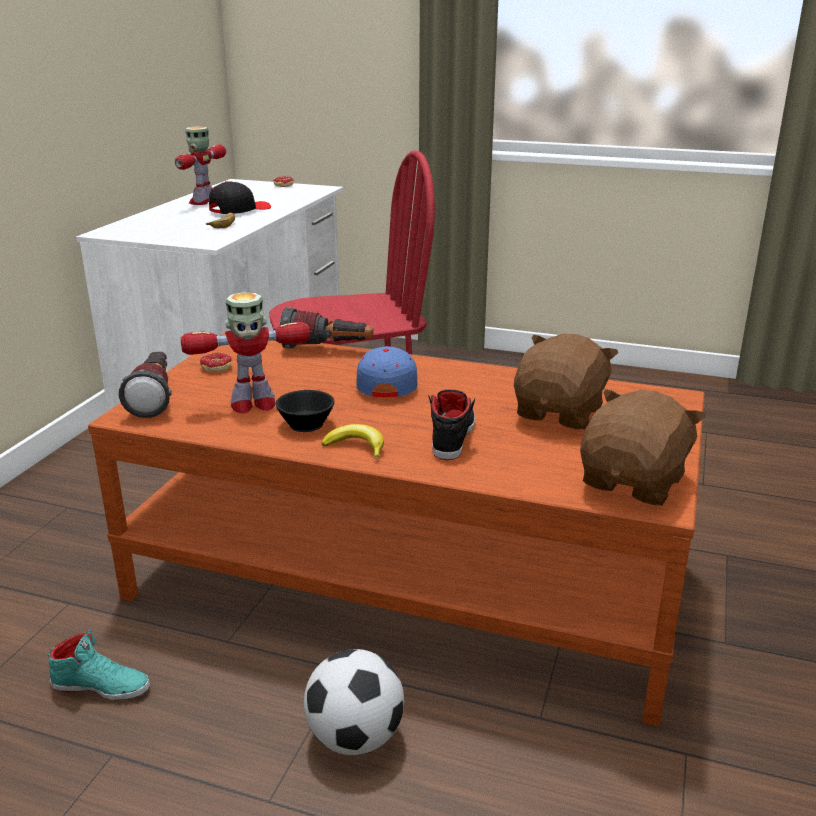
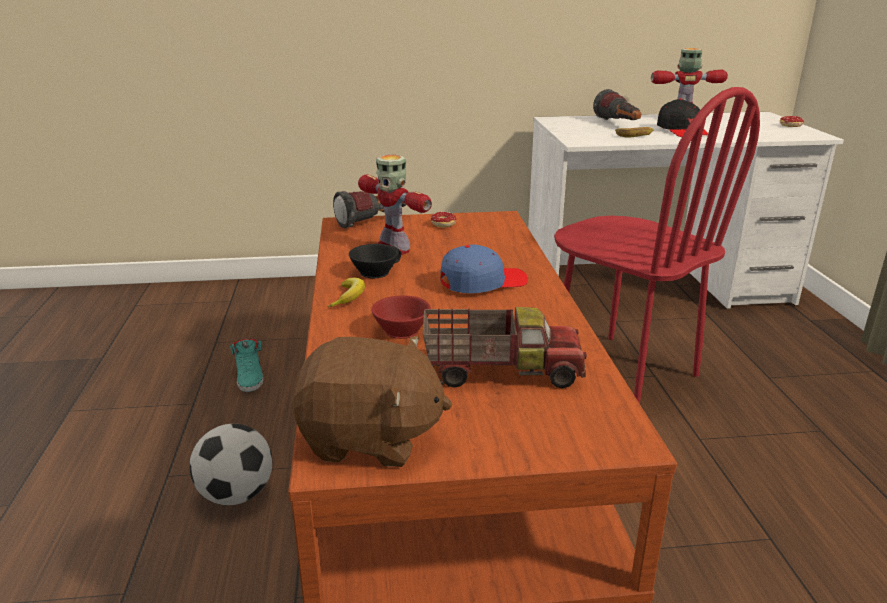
camera: 65 degrees right, 0 degrees up
black cap [209,181,271,214] -> black cap turned 60 degrees clockwise [657,98,708,137]
flashlight [279,307,374,349] -> flashlight moved to [593,89,641,120]
black shoe [428,389,475,460] -> red cup [372,295,431,339]
brown plush toy [514,333,618,429] -> toy truck [423,307,587,388]

